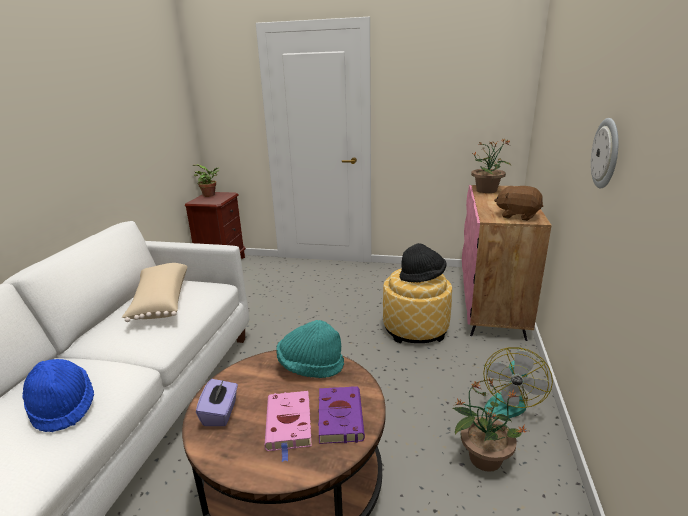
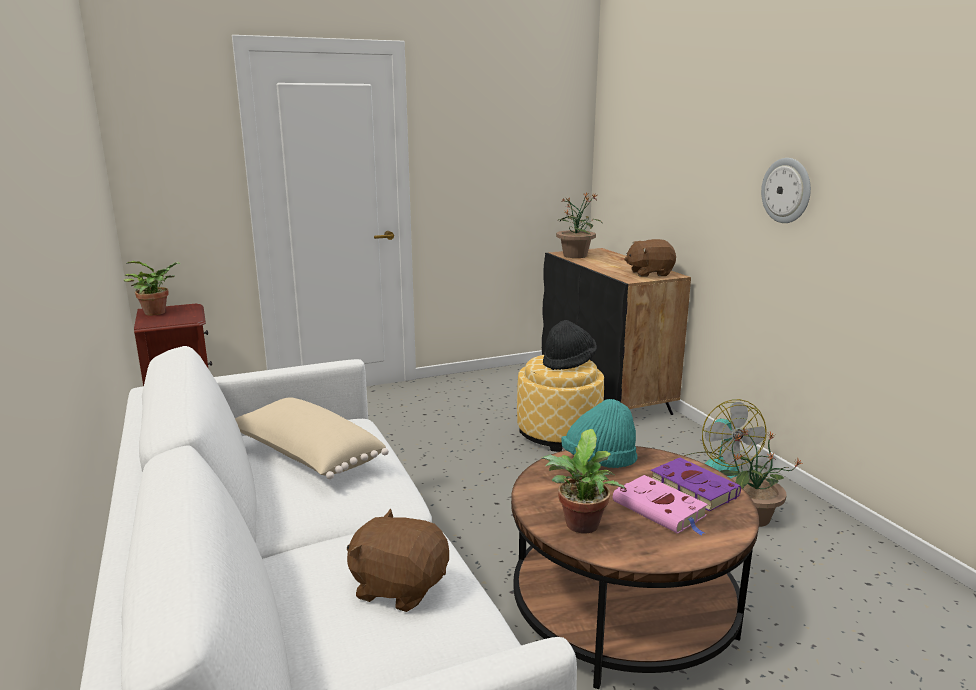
camera: 35 degrees left, 5 degrees down
blue hat [22,359,94,432] -> brown plush toy [347,509,449,612]
purple tissue box [196,379,238,426] -> potted plant [542,429,625,534]
pink cabinet [462,185,552,341] -> black cabinet [542,248,691,415]

